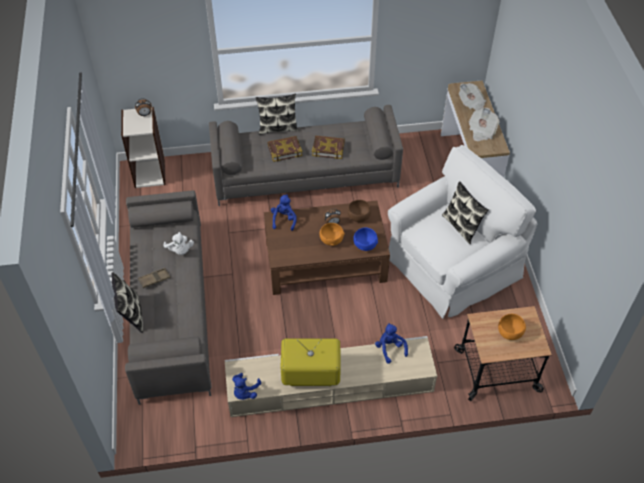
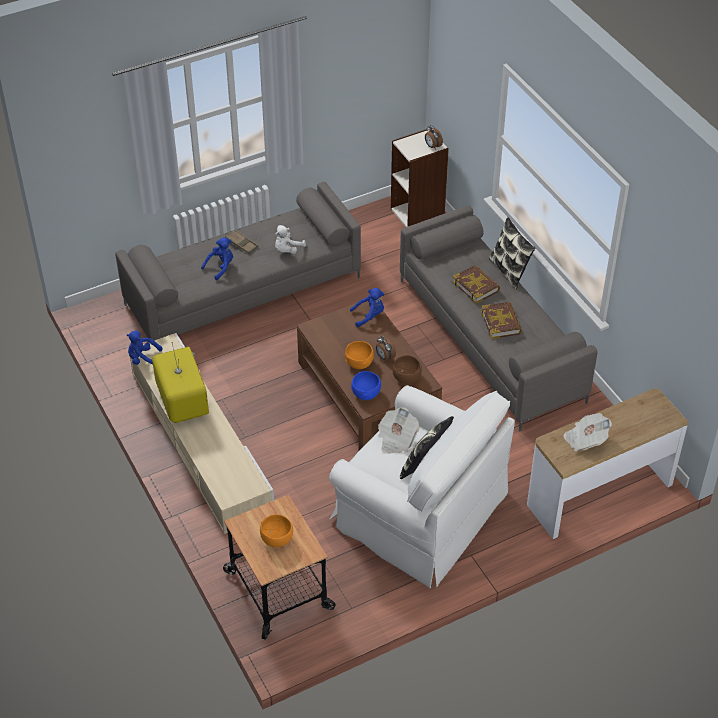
camera: 70 degrees right, 5 degrees down
pillow [111,272,143,333] -> none
blue plush toy [375,323,408,364] -> blue plush toy moved to [201,237,233,280]
newspaper [459,83,486,110] -> newspaper moved to [378,407,419,454]

